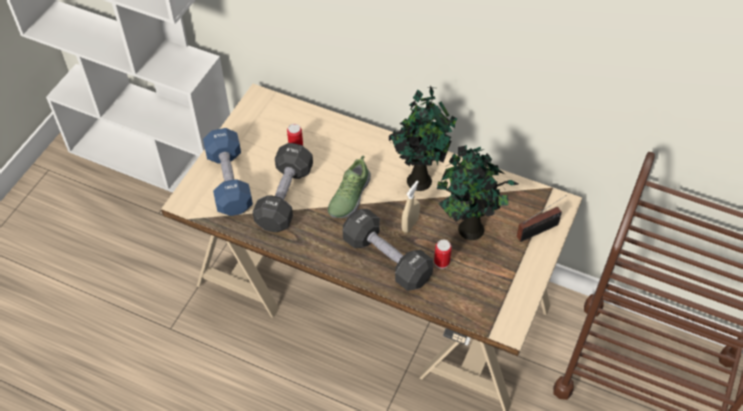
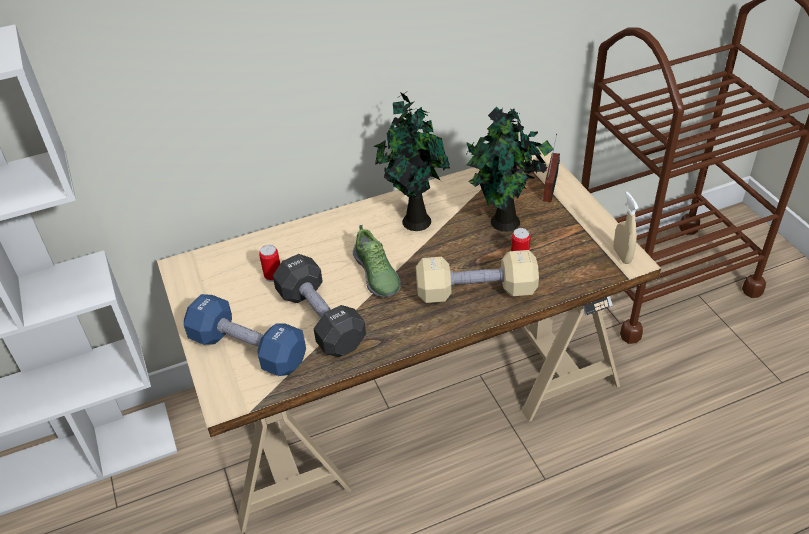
camera: 45 degrees left, 10 degrees down
black dumbbell [343,209,433,291] -> beige dumbbell [416,250,539,303]
beige spray bottle [401,180,420,233] -> beige spray bottle moved to [614,192,639,264]

